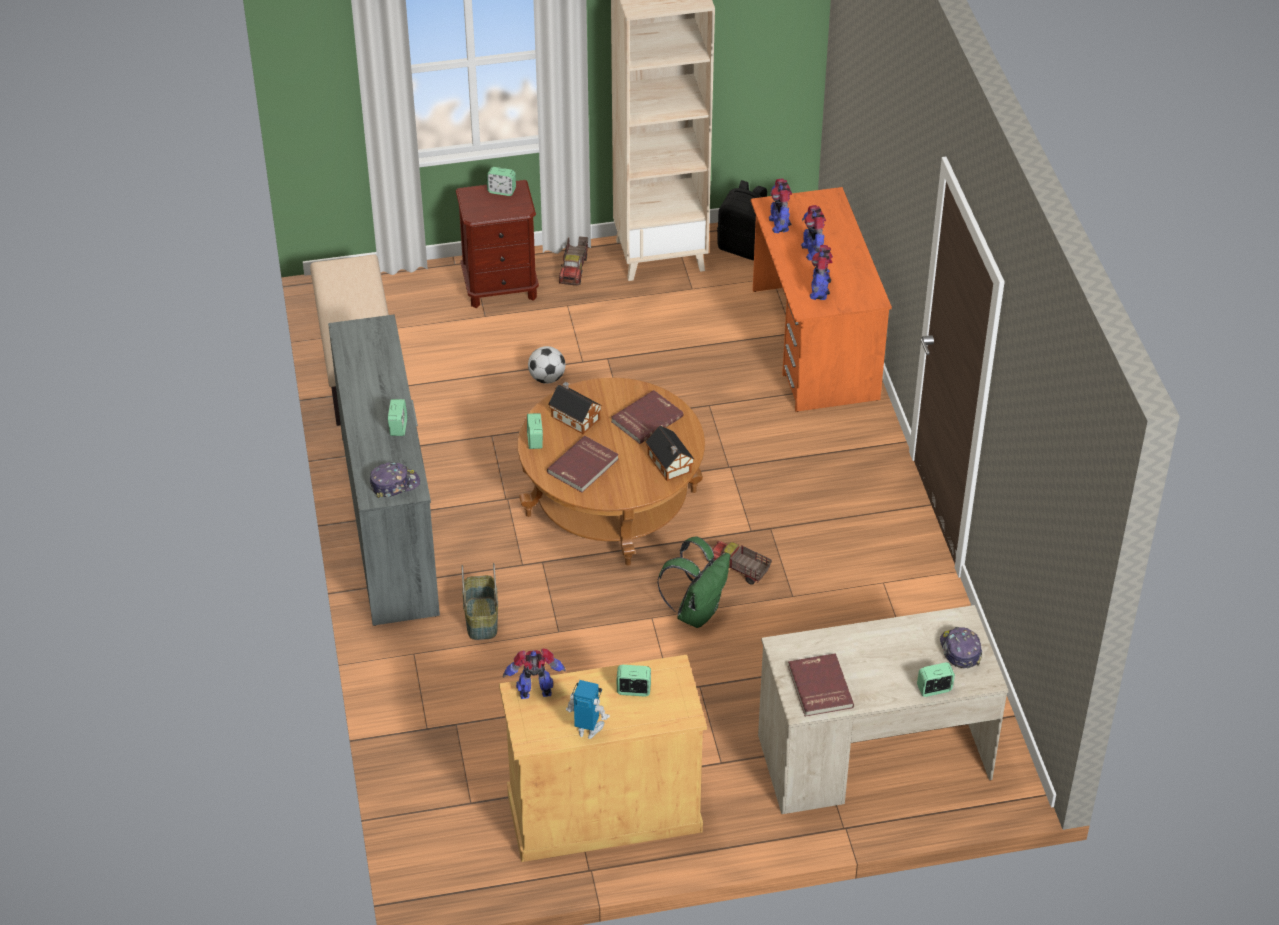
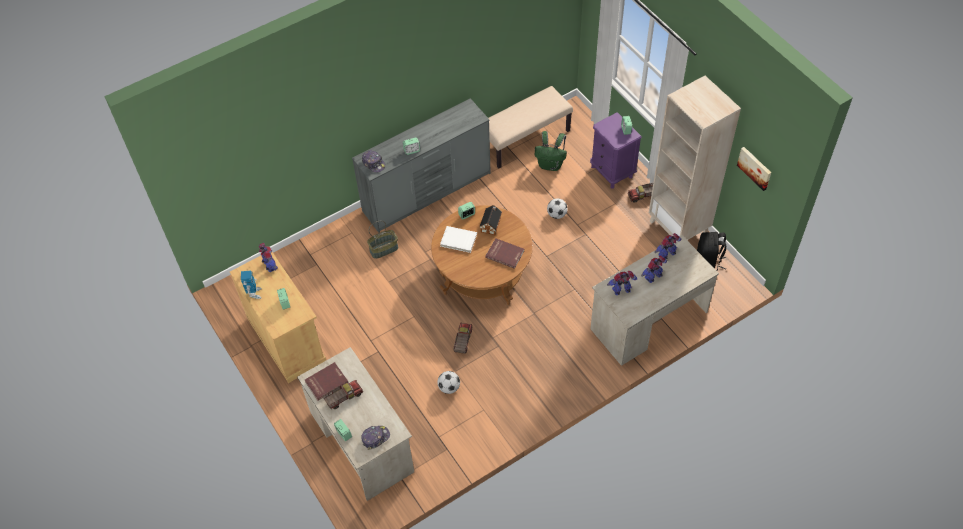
camera: 70 degrees right, 10 degrees up
brown nightstand [456,180,539,308] -> purple nightstand [590,112,642,189]
red book [547,436,619,492] -> white book [440,226,477,253]
toy house [645,426,695,481] -> none
green backpack [657,537,730,628] -> green backpack moved to [535,131,567,171]
orange desk [751,187,892,412] -> beige desk [590,235,719,366]
none -> toy truck [322,380,363,409]
none -> football [437,371,460,394]
none -> picture [737,147,771,191]

